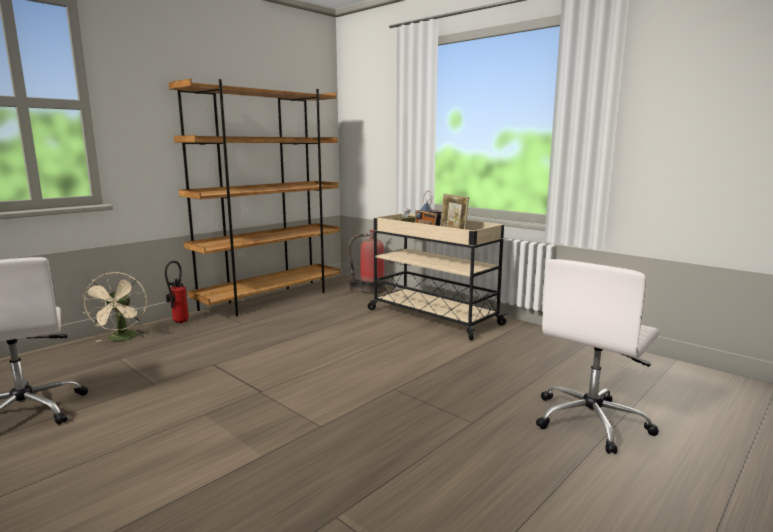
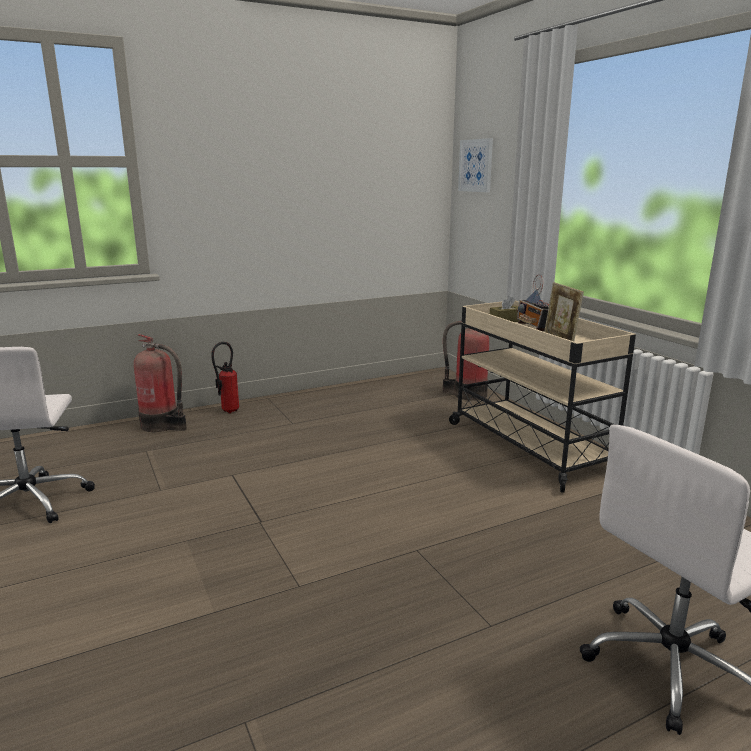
camera: 20 degrees right, 5 degrees up
beige fan [81,272,147,342] -> fire extinguisher [134,334,187,432]
brown bookcase [169,78,340,316] -> none
none -> picture [458,138,493,192]

